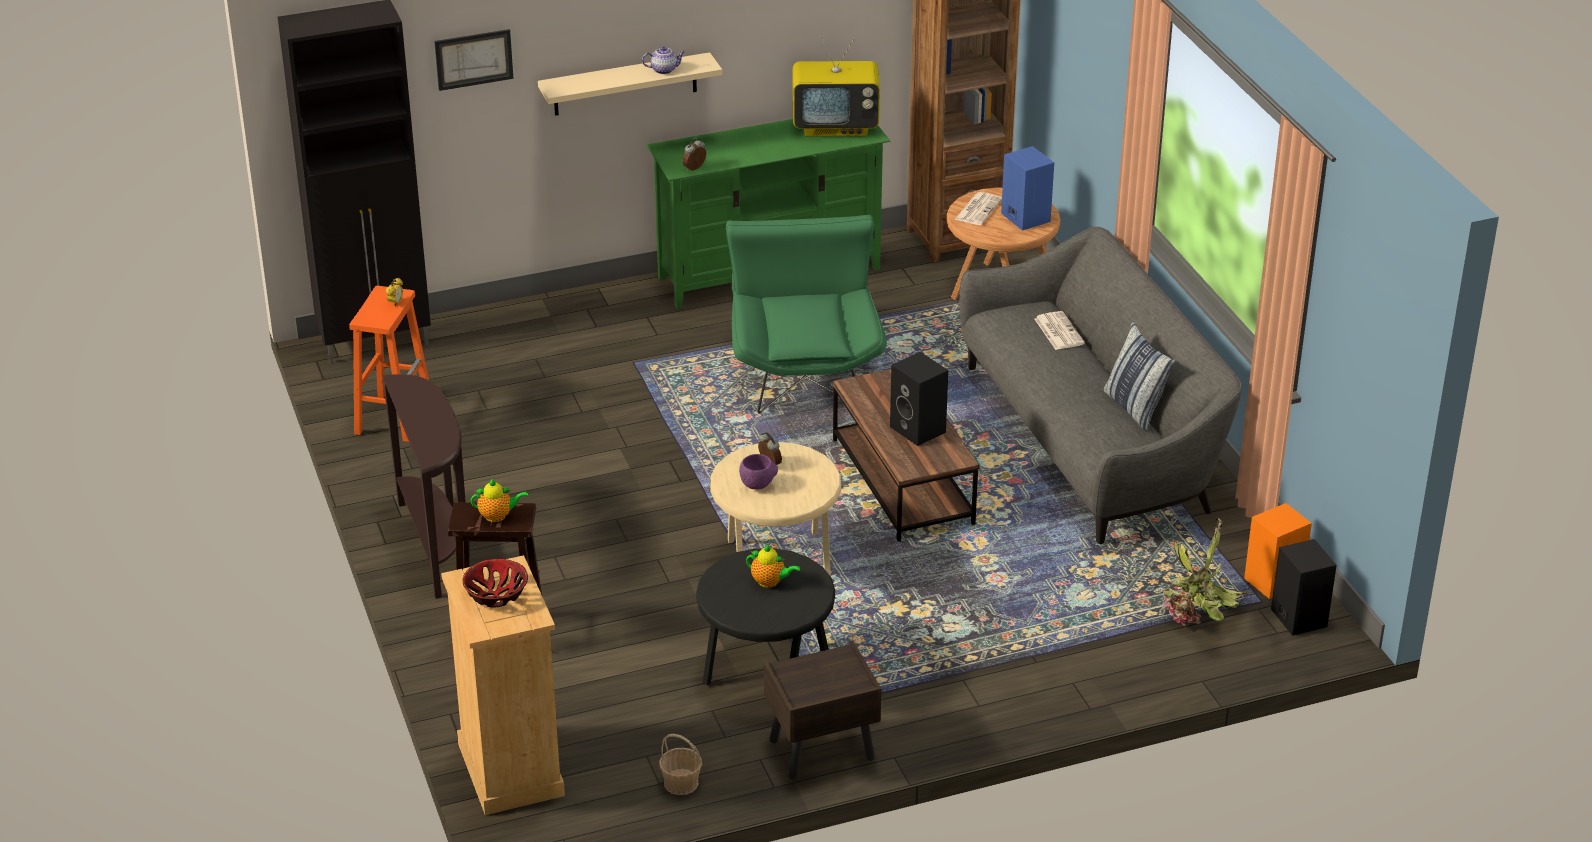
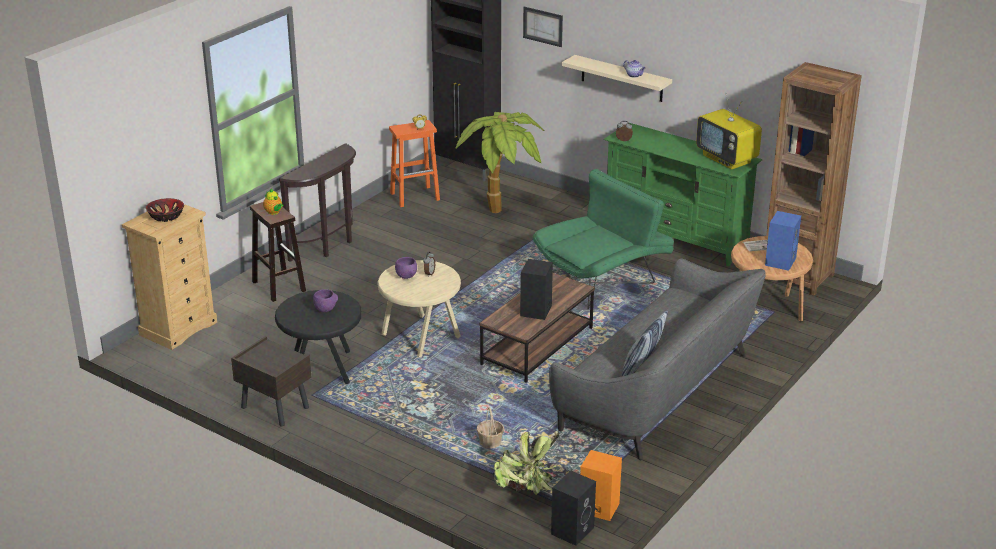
camera: 55 degrees right, 5 degrees down
basket [659,734,702,795] -> basket moved to [477,407,504,448]
teapot [746,545,800,588] -> purple bowl [313,289,338,312]
newspaper [1035,311,1085,350] -> none
none -> potted plant [455,112,545,213]

